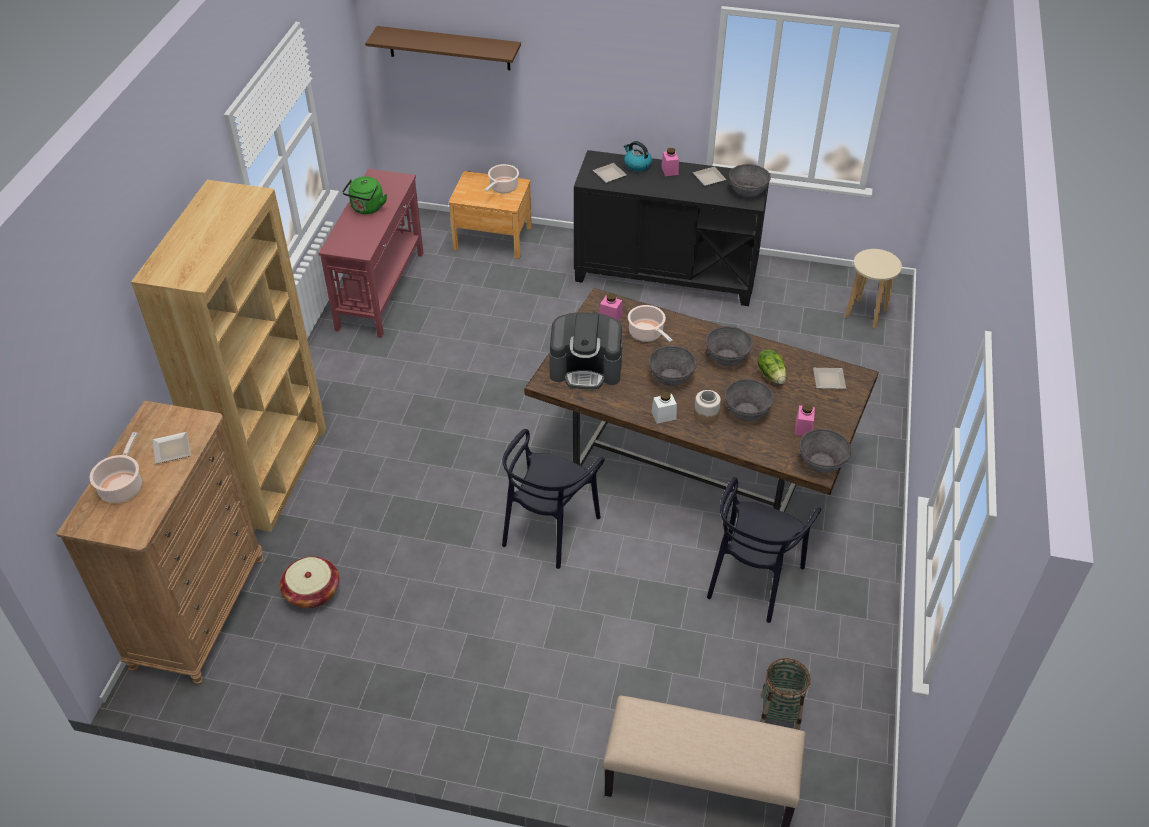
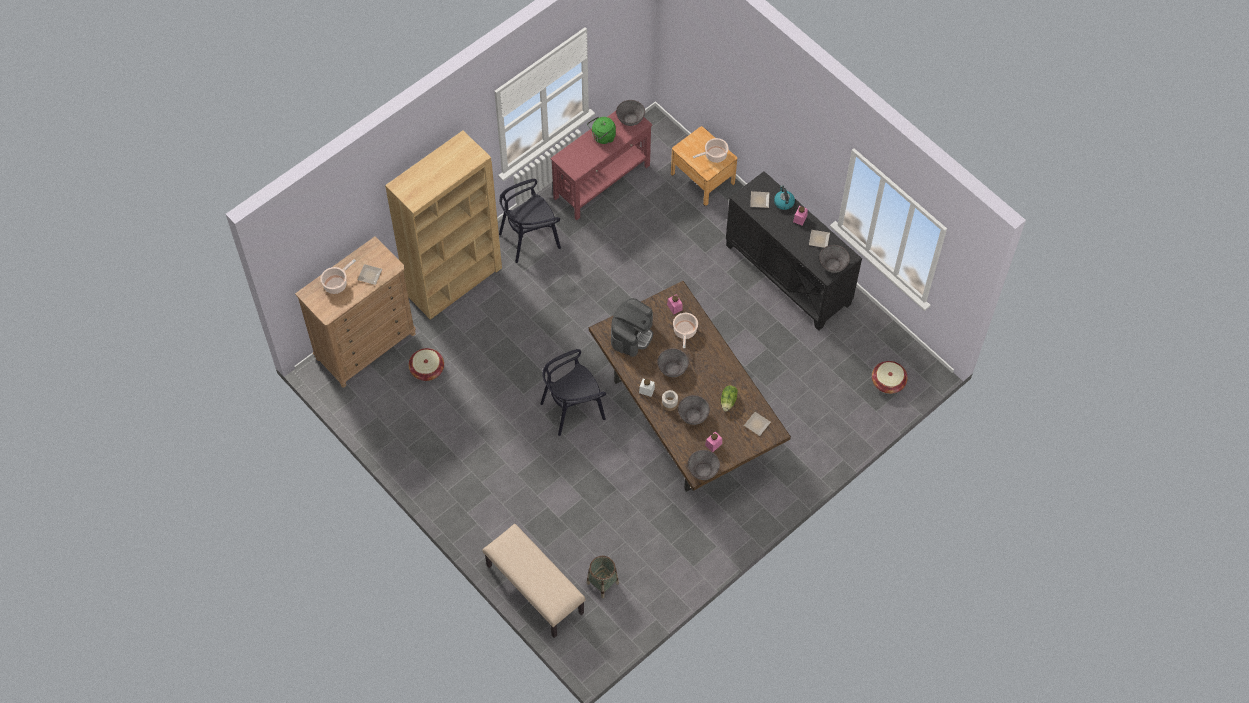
camera: 35 degrees right, 15 degrees up
brown shelf [365,26,521,70] -> none
coffee machine [549,312,622,389] -> coffee machine turned 105 degrees counterclockwise [611,298,653,357]
grey bowl [706,326,753,366] -> grey bowl moved to [616,100,645,126]
black chair [707,477,821,623] -> black chair moved to [499,179,561,263]
beige stool [845,249,902,329] -> basket [872,361,908,394]

